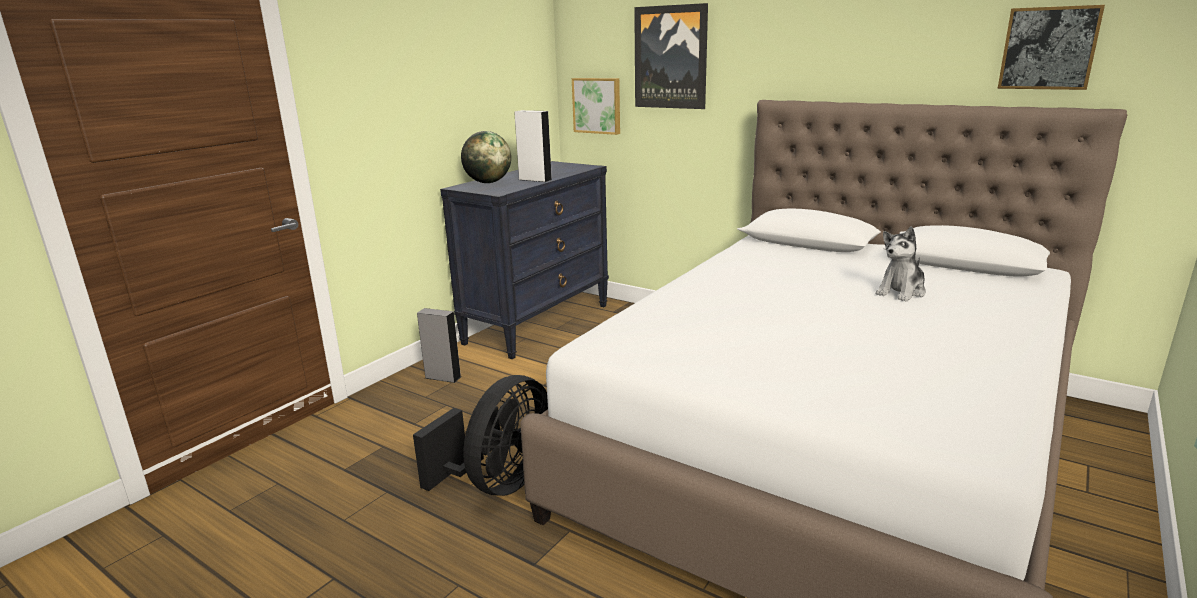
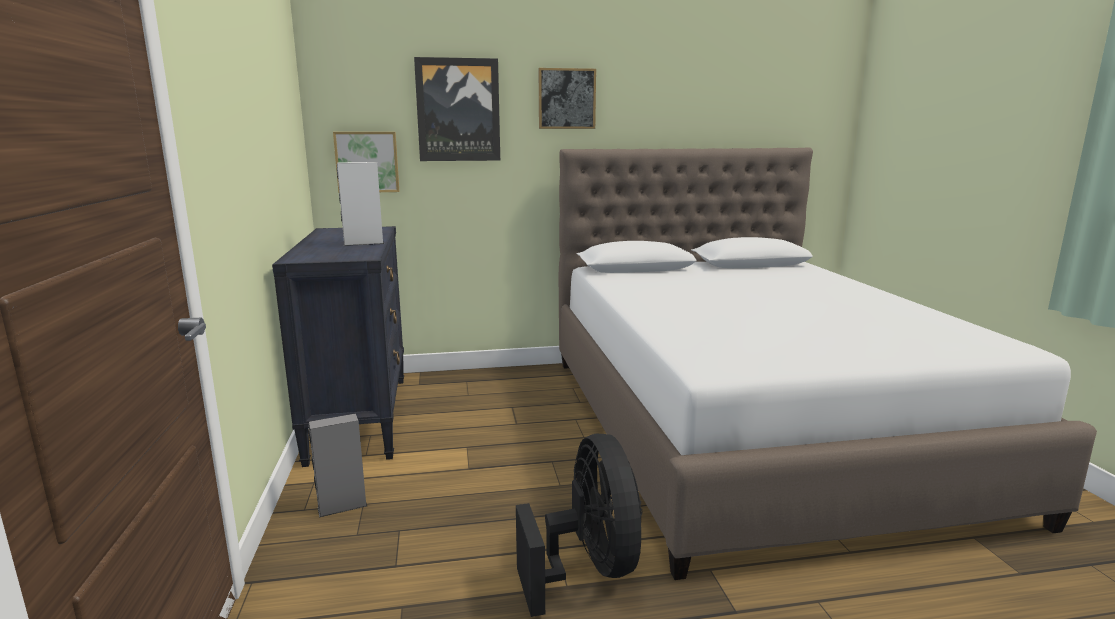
camera: 45 degrees left, 5 degrees down
globe [461,131,511,183] -> none
plush toy [876,226,926,302] -> none
picture [998,5,1105,90] -> picture moved to [539,68,596,129]

